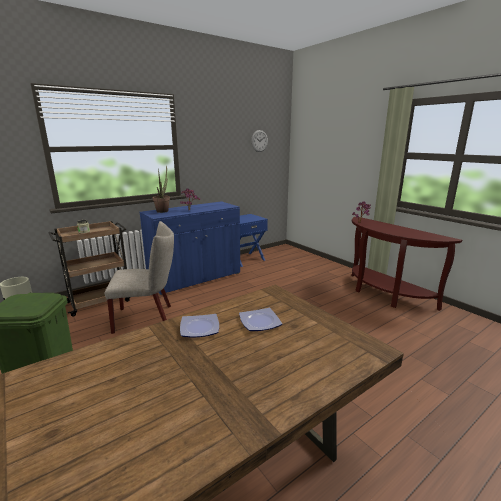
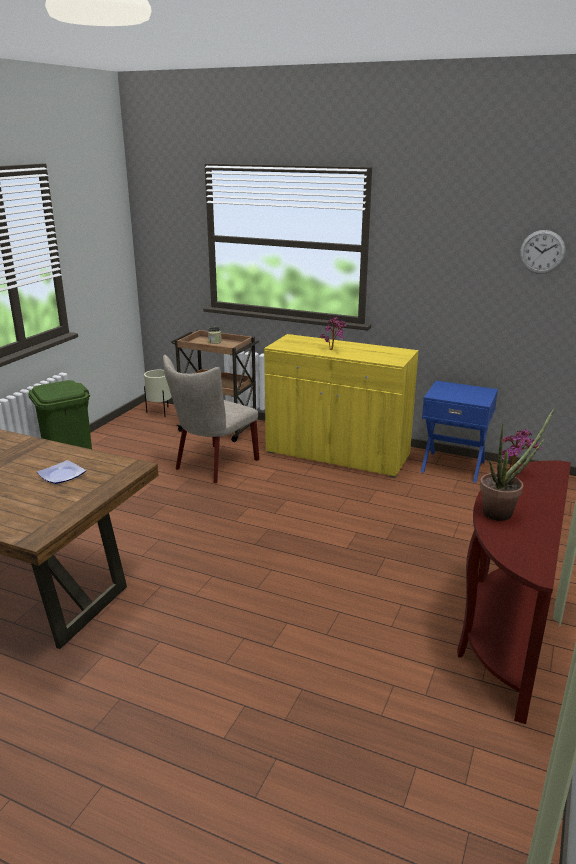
camera: 60 degrees right, 5 degrees up
beige chair [105,221,174,334] -> beige chair turned 75 degrees clockwise [163,355,259,483]
blue cabinet [140,201,240,295] -> yellow cabinet [264,334,419,478]
potted plant [153,165,170,213] -> potted plant moved to [480,409,554,521]
plate [180,314,219,338] -> none

